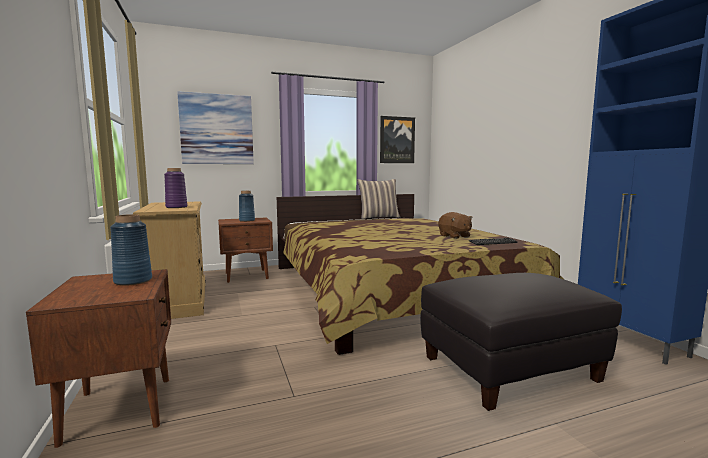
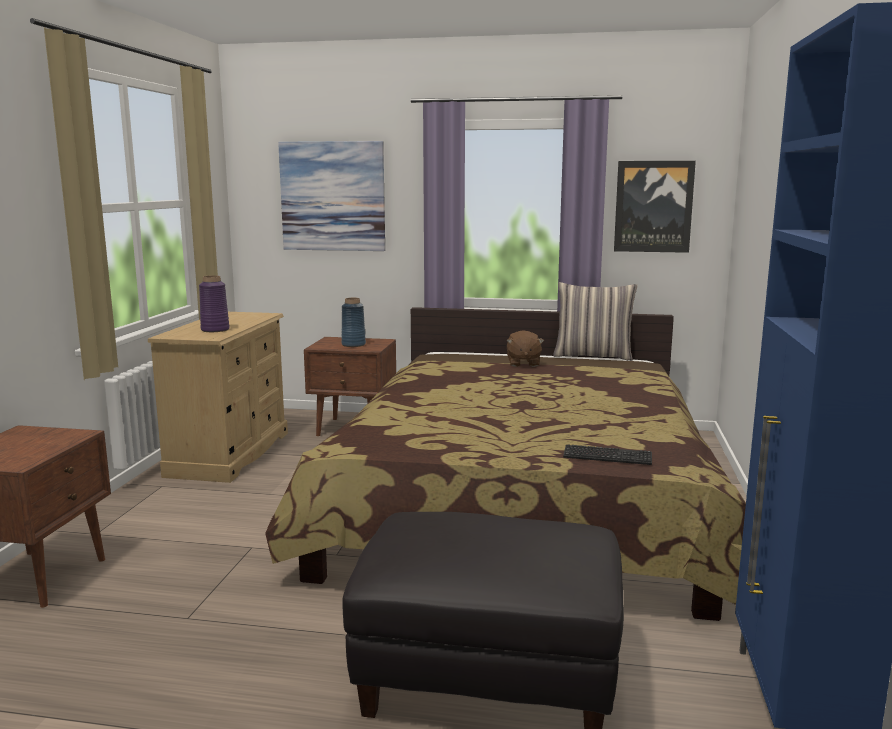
camera: 30 degrees right, 5 degrees up
blue vase [110,214,152,286] -> none
brown plush toy [438,212,473,239] -> brown plush toy moved to [506,330,544,367]

